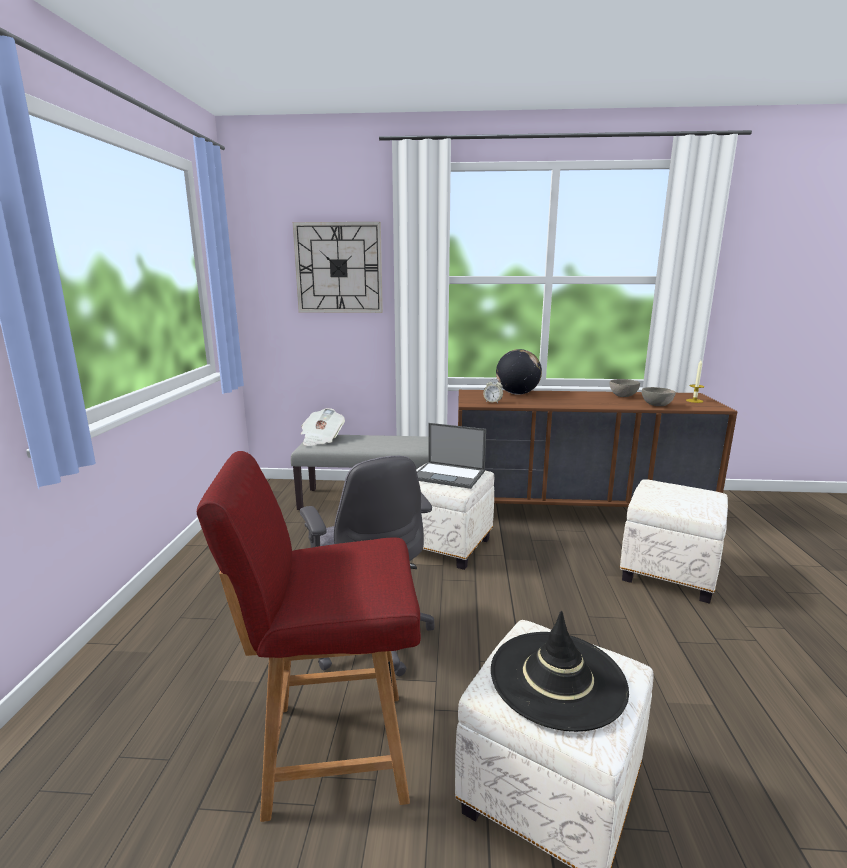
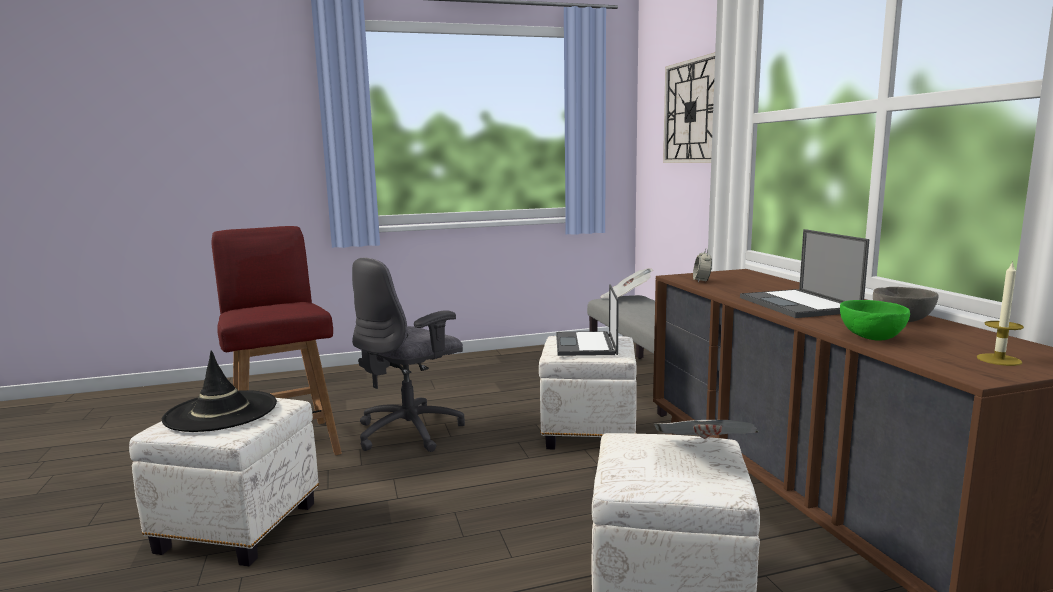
camera: 70 degrees right, 5 degrees down
globe [496,349,542,395] -> none
grey bowl [642,387,676,406] -> green bowl [840,300,910,341]
none -> newspaper [654,420,759,439]
none -> laptop [740,229,870,318]

